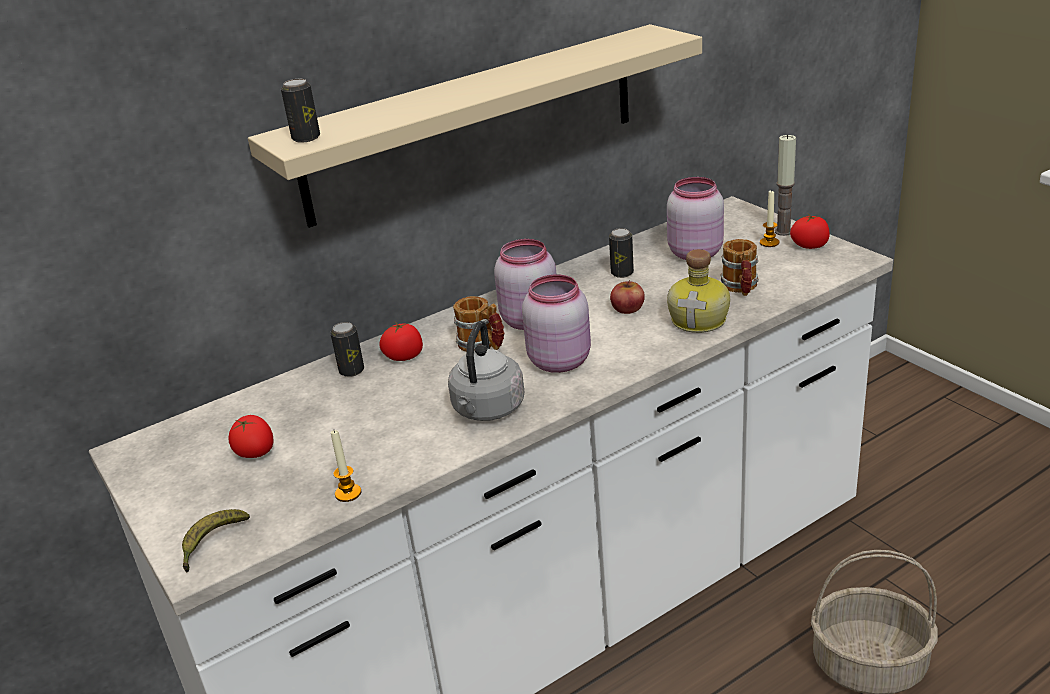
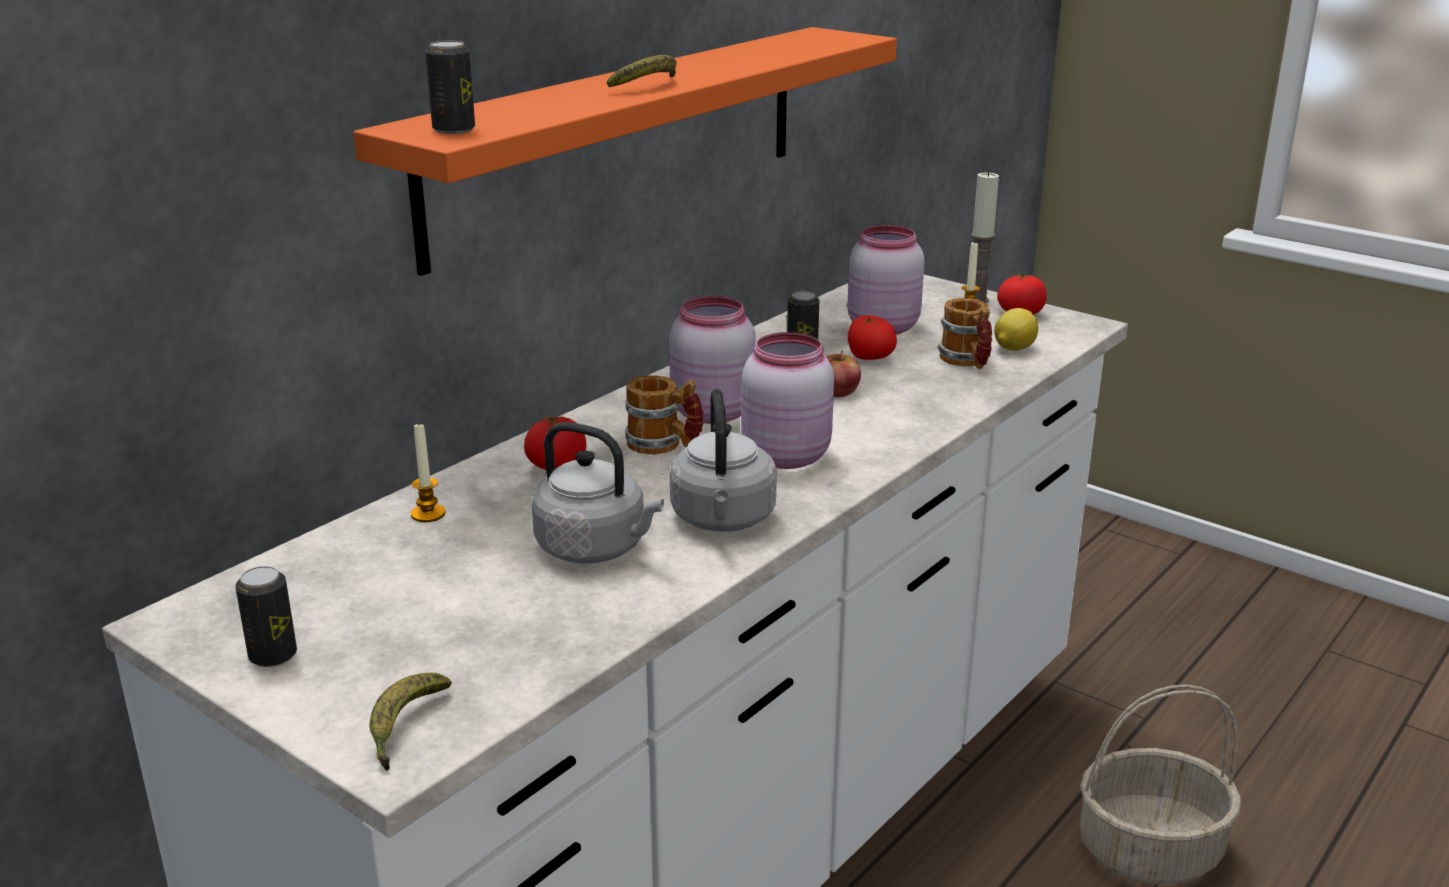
camera: 20 degrees left, 5 degrees down
tomato [229,415,273,458] -> tomato moved to [848,316,897,360]
beige shelf [248,24,702,228] -> orange shelf [353,27,897,276]
can [330,322,364,377] -> can moved to [235,566,297,667]
candle [331,430,361,502] -> candle moved to [411,422,446,522]
bottle [667,249,730,333] -> none
none -> grey kettle [532,422,664,563]
none -> banana [607,55,677,87]
none -> lemon [994,308,1038,351]

